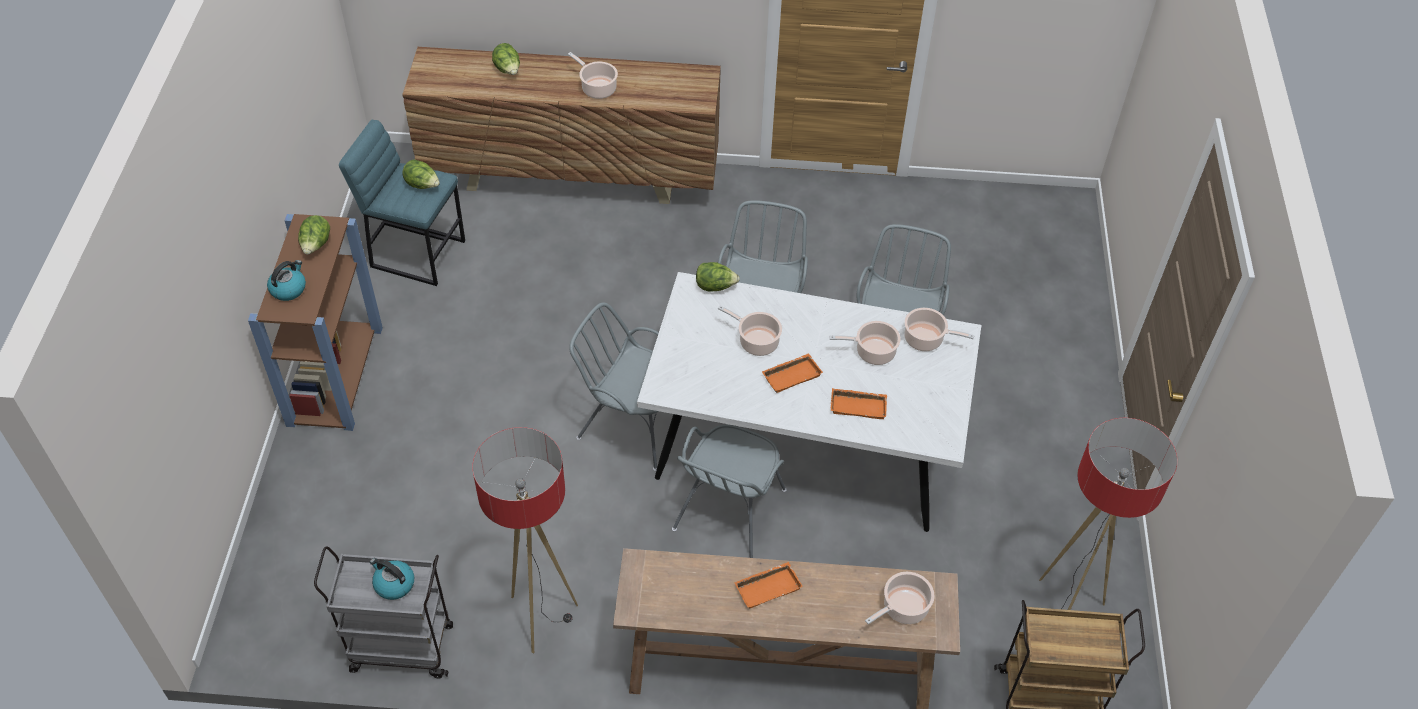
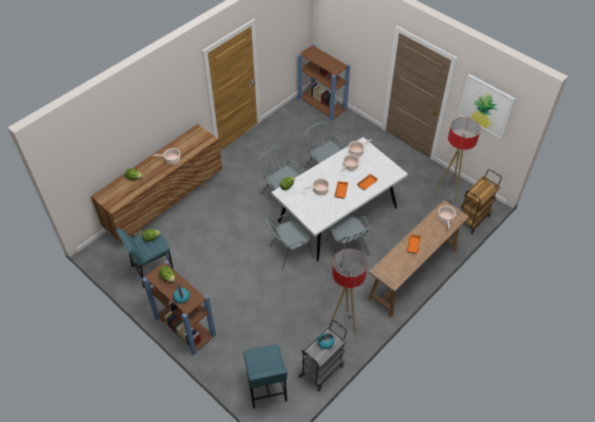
camera: 50 degrees left, 0 degrees up
none -> blue stool [243,344,287,409]
none -> brown bookcase [298,44,350,121]
none -> picture [458,74,516,139]

